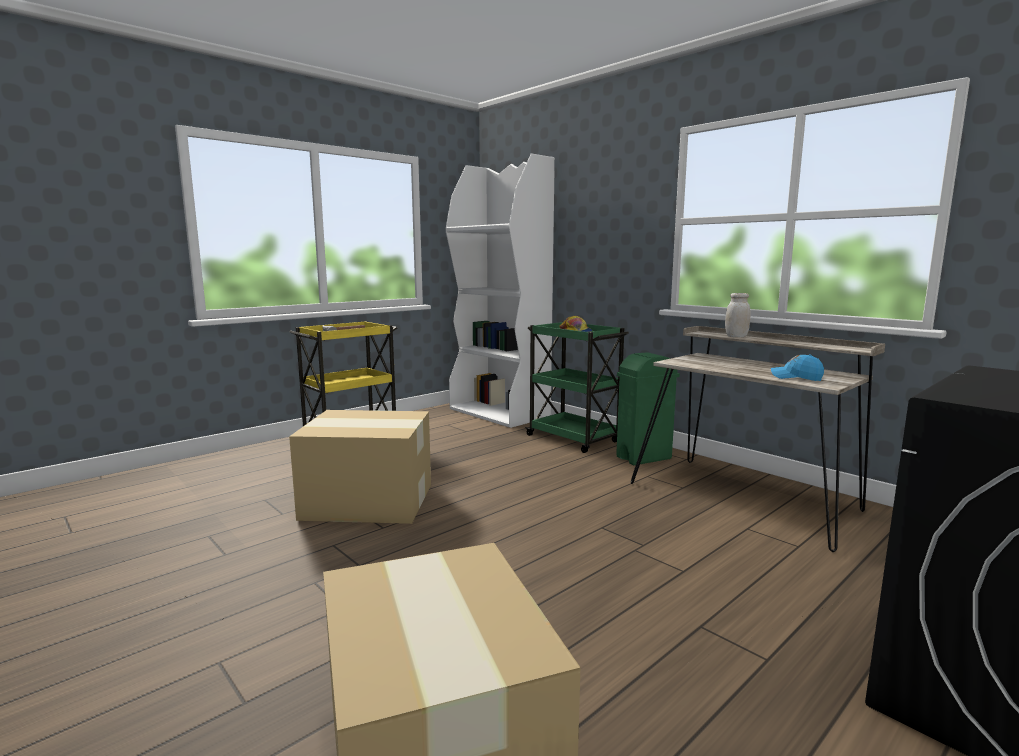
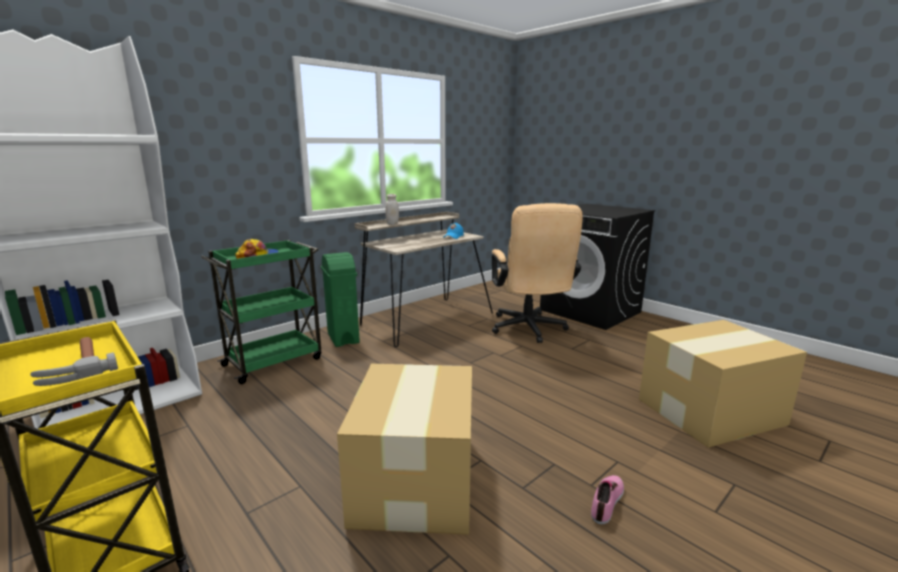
camera: 90 degrees left, 5 degrees up
none -> beige office chair [492,203,583,343]
none -> shoe [591,475,624,524]

